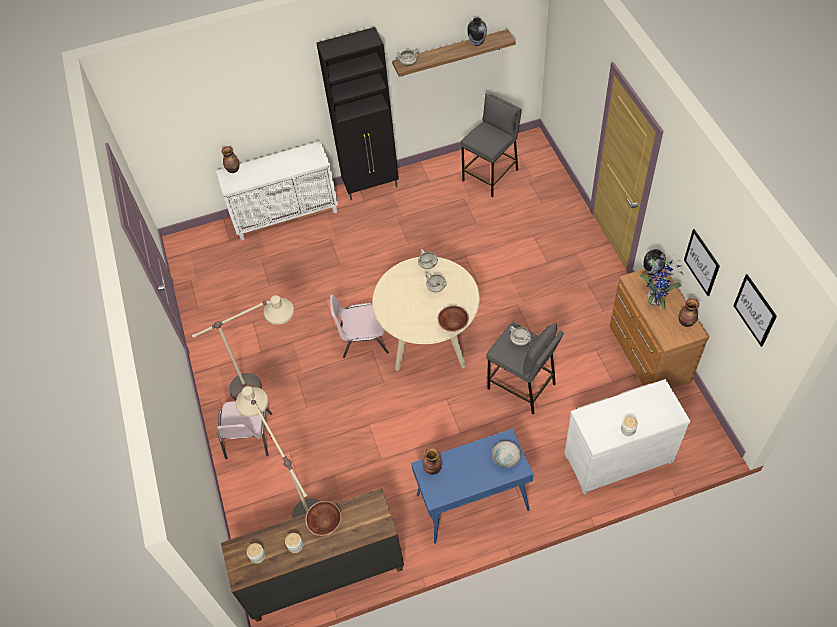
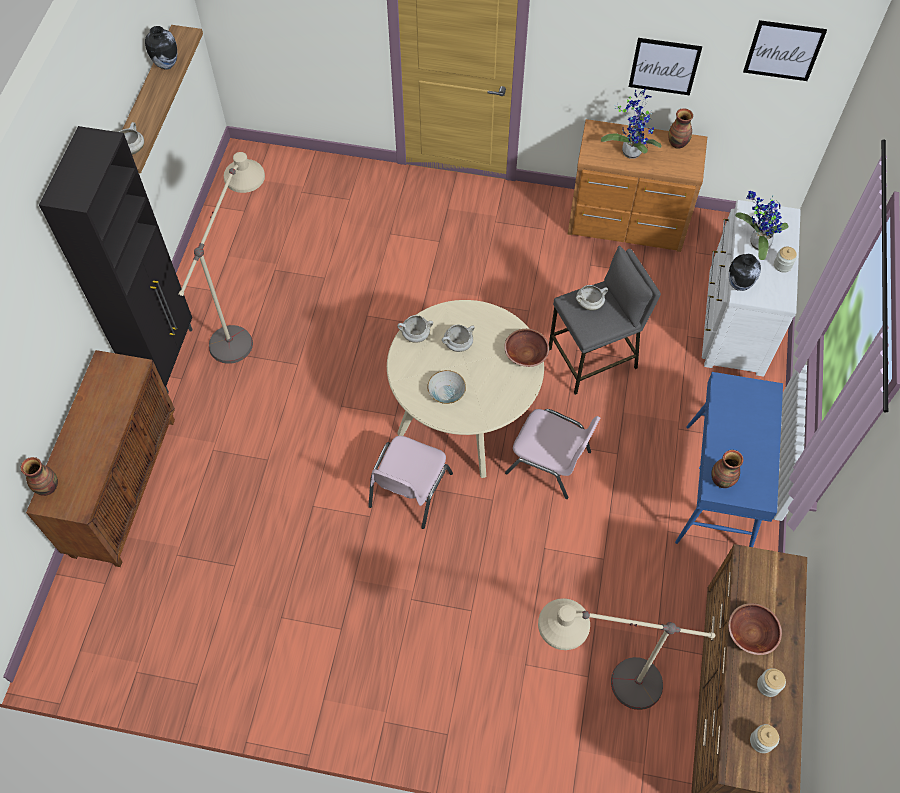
camera: 65 degrees left, 5 degrees up
beige floor lamp [192,295,294,400] -> beige floor lamp moved to [179,152,265,364]
white cabinet [216,141,338,241] -> brown cabinet [26,350,175,567]
pink chair [217,401,272,459] -> pink chair moved to [505,409,600,499]
grey stool [460,94,522,198] -> none
bowl [491,441,521,468] -> bowl moved to [427,370,466,404]
vase [643,249,666,276] -> vase moved to [728,254,761,291]
none -> potted plant [735,191,788,260]

